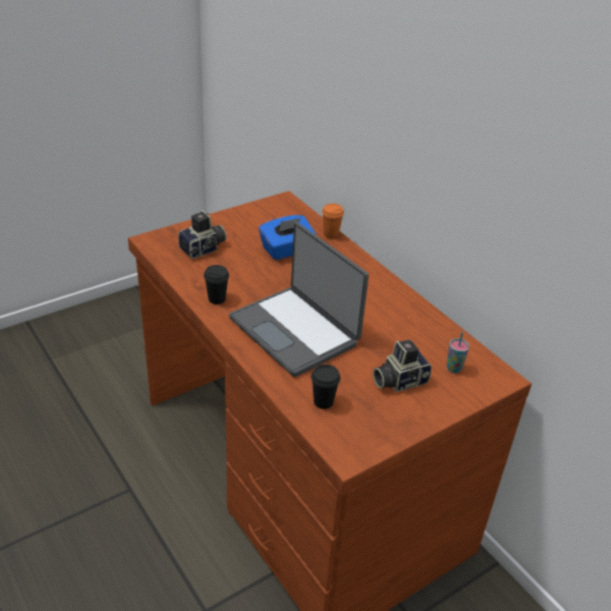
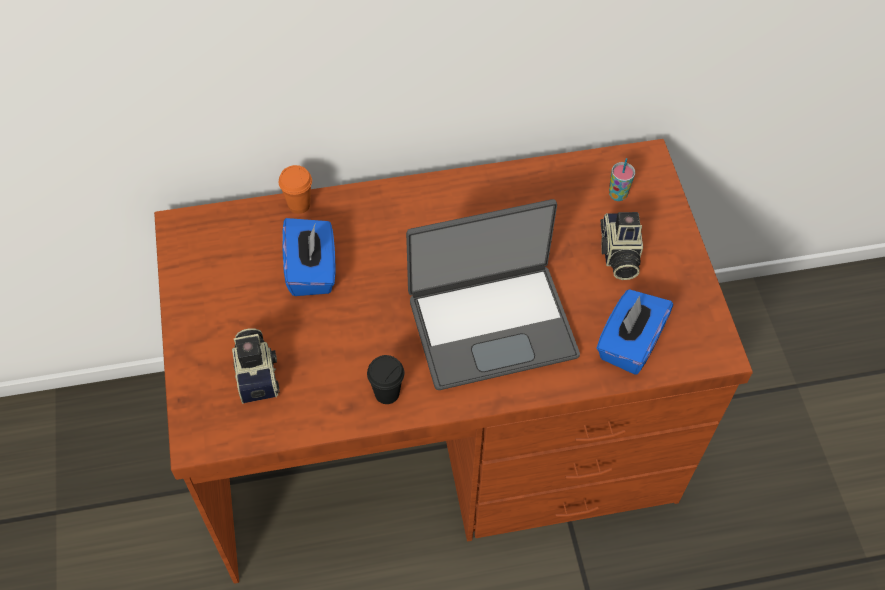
camera: 65 degrees left, 20 degrees up
black cup [311,364,340,409] -> blue tissue box [597,289,673,374]

